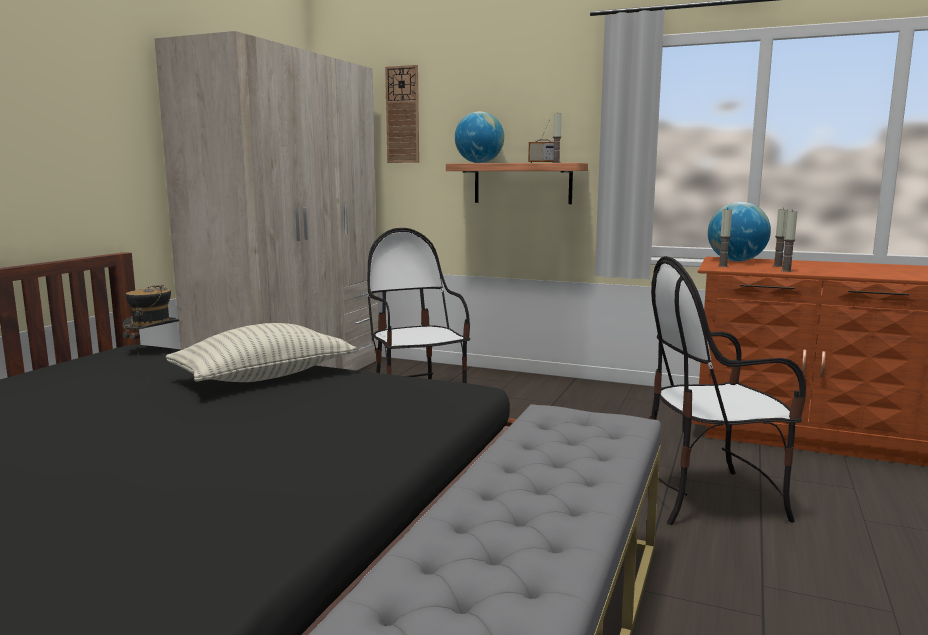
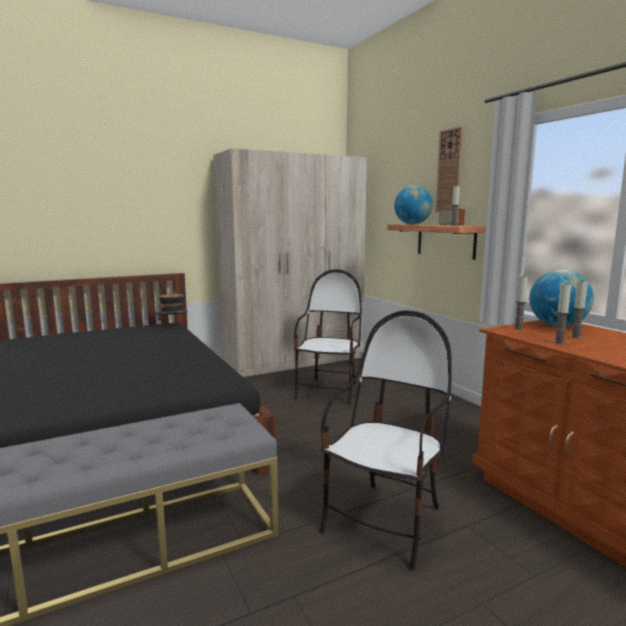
camera: 40 degrees right, 0 degrees up
pillow [166,323,357,382] -> none
wall clock [385,65,419,163] -> wall clock moved to [436,127,463,212]
chair [649,256,806,525] -> chair turned 90 degrees clockwise [319,310,452,571]

